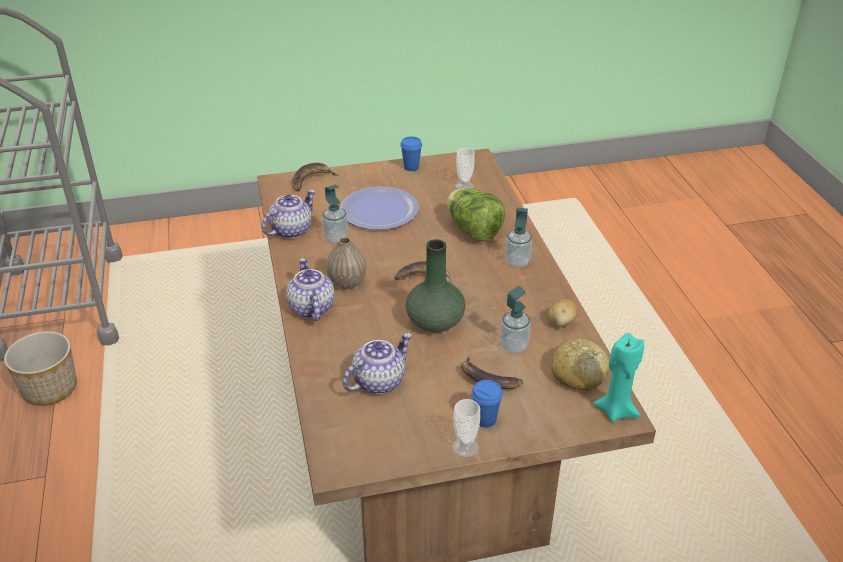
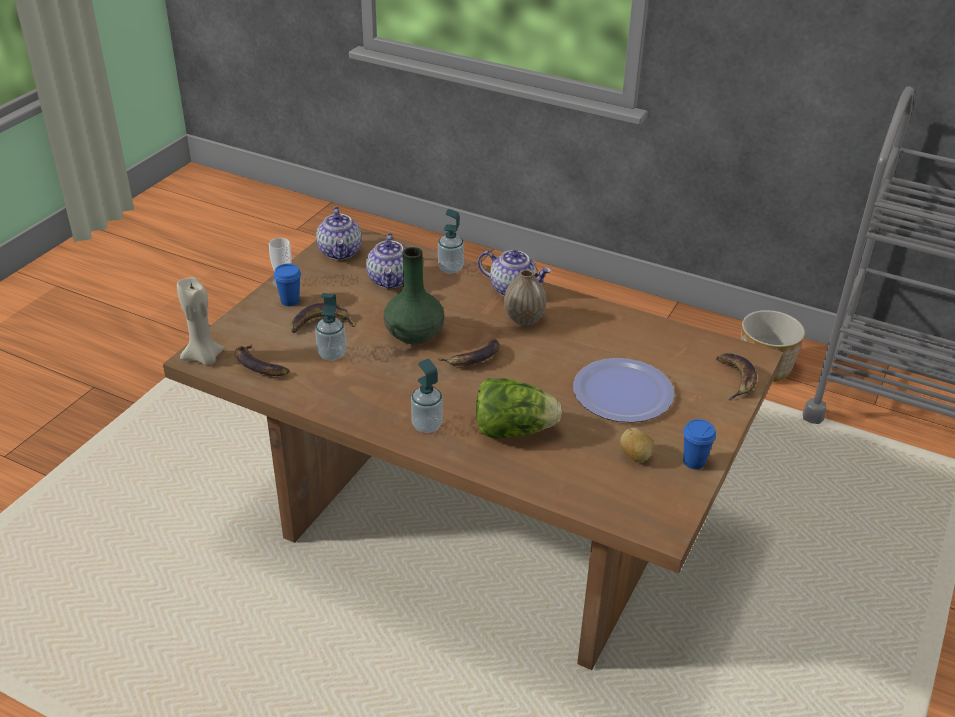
camera: 130 degrees right, 0 degrees up
teapot [262,190,316,239] -> teapot moved to [316,207,362,260]
soap dispenser [322,185,348,244] -> soap dispenser moved to [438,209,464,274]
cup [455,148,475,189] -> none
potato [547,299,578,327] -> potato moved to [620,428,654,462]
bread [551,338,610,391] -> banana [235,344,289,376]
turquoise candle [593,333,644,422] -> beige candle [177,277,225,365]

